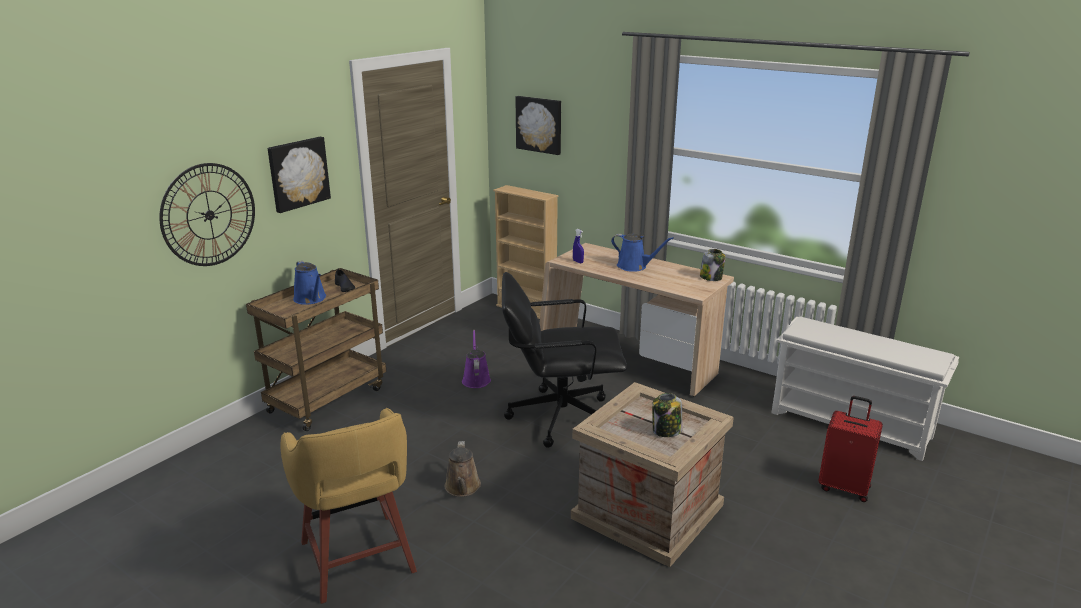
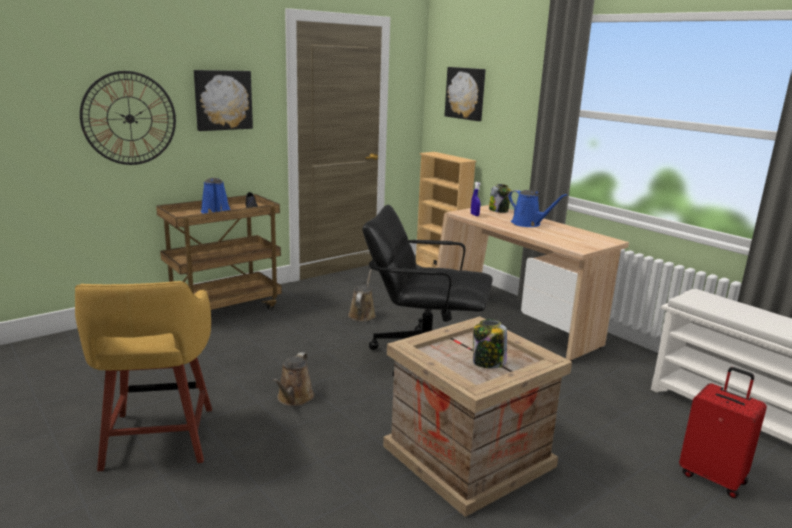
camera: 15 degrees right, 5 degrees down
purple watering can [462,330,491,388] -> brown watering can [348,270,376,321]
jar [700,249,726,281] -> jar moved to [489,184,511,213]

